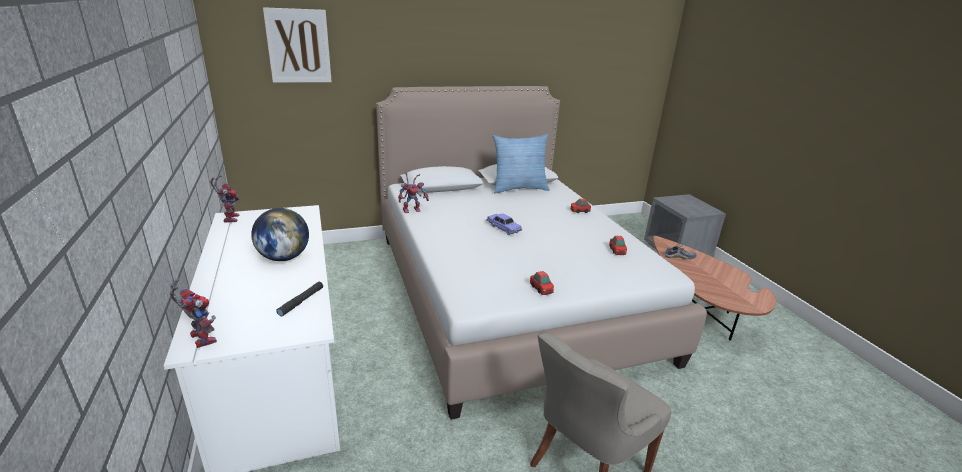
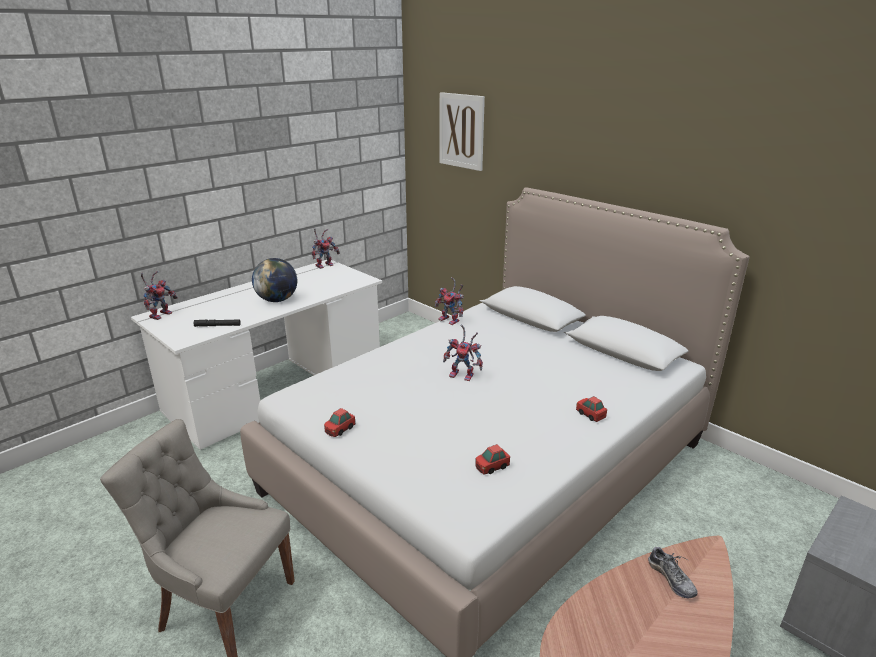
camera: 65 degrees right, 0 degrees up
toy car [486,213,522,235] -> toy robot [443,325,483,381]
pillow [492,134,550,194] -> none

